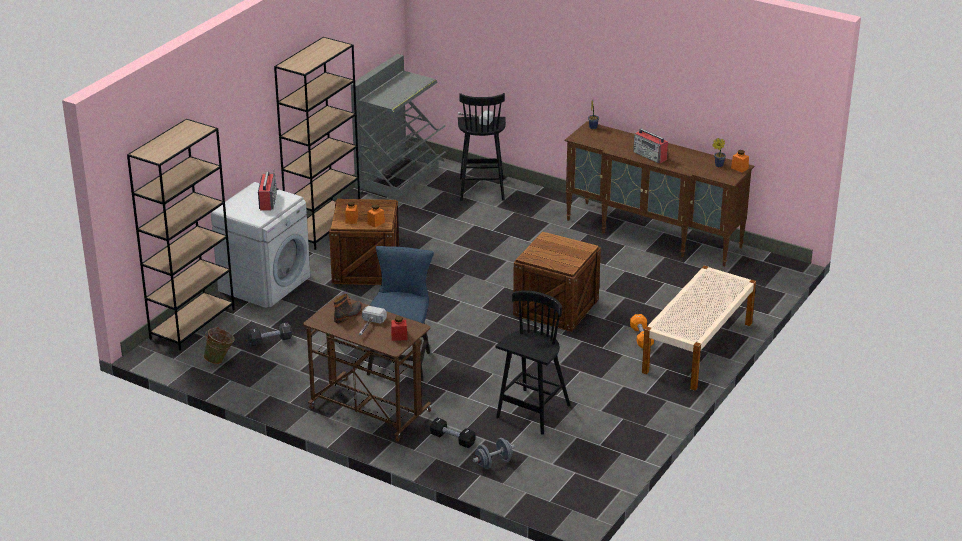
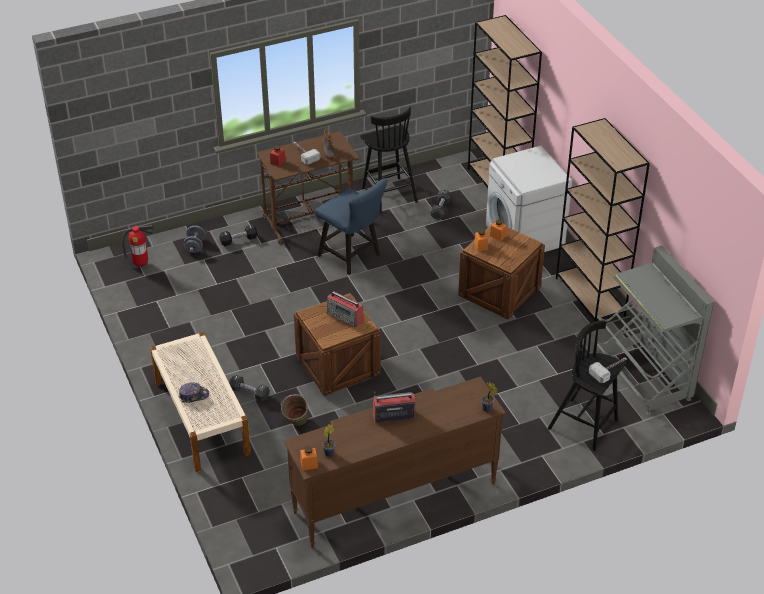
camera: 125 degrees right, 10 degrees up
green bucket [203,326,235,364] -> green bucket moved to [280,394,309,426]
radio [258,171,279,211] -> radio moved to [327,291,363,327]
black stool [496,290,570,435] -> black stool moved to [361,106,418,213]
orange dumbbell [630,314,654,349] -> black dumbbell [229,375,270,401]
none -> fire extinguisher [122,225,154,267]
none -> cap [179,382,209,403]

